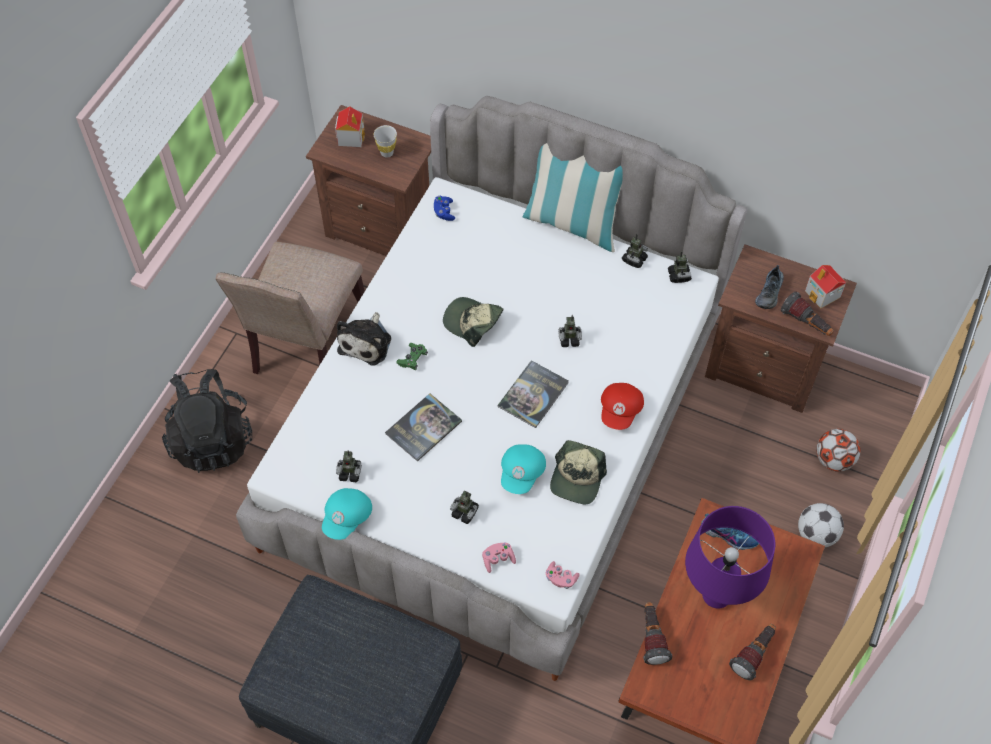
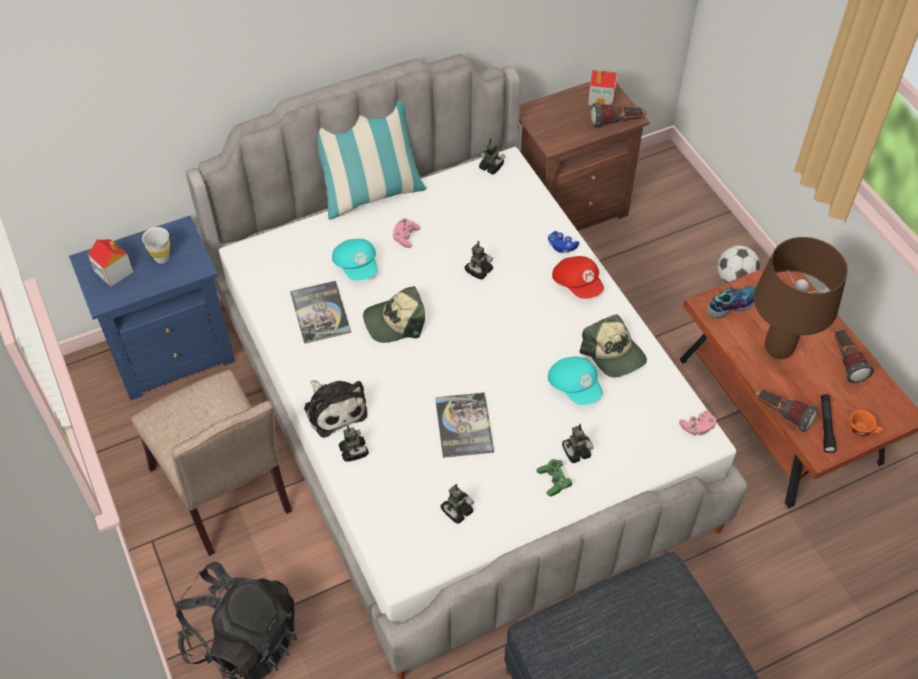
camera: 50 degrees left, 5 degrees down
brown nightstand [306,105,431,256] -> blue nightstand [69,216,235,400]
turquoise cap [322,488,372,540] -> turquoise cap moved to [332,239,378,280]
green game controller [396,343,428,370] -> green game controller moved to [537,459,572,497]
blue game controller [434,196,455,221] -> blue game controller moved to [548,231,579,253]
pink game controller [482,542,516,573] -> pink game controller moved to [392,218,420,248]
book [498,360,569,428] -> book moved to [290,281,351,344]
toy robot [622,234,648,268] -> toy robot moved to [339,425,369,462]
purple table lamp [685,506,775,608] -> brown table lamp [754,237,848,359]
shoe [755,265,784,309] -> none
football [816,429,860,472] -> none
none -> black flashlight [821,394,836,453]
none -> orange cup [850,410,883,437]

